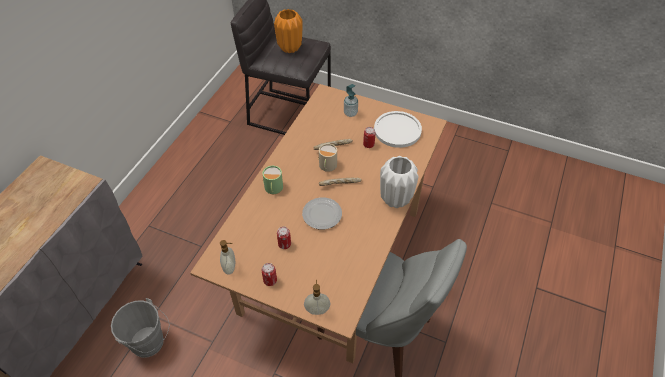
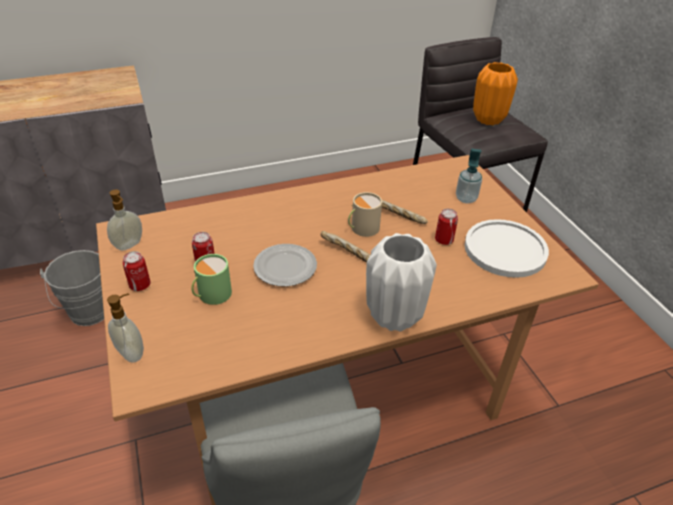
camera: 45 degrees right, 10 degrees down
green mug [263,166,283,194] -> green mug moved to [191,254,232,305]

